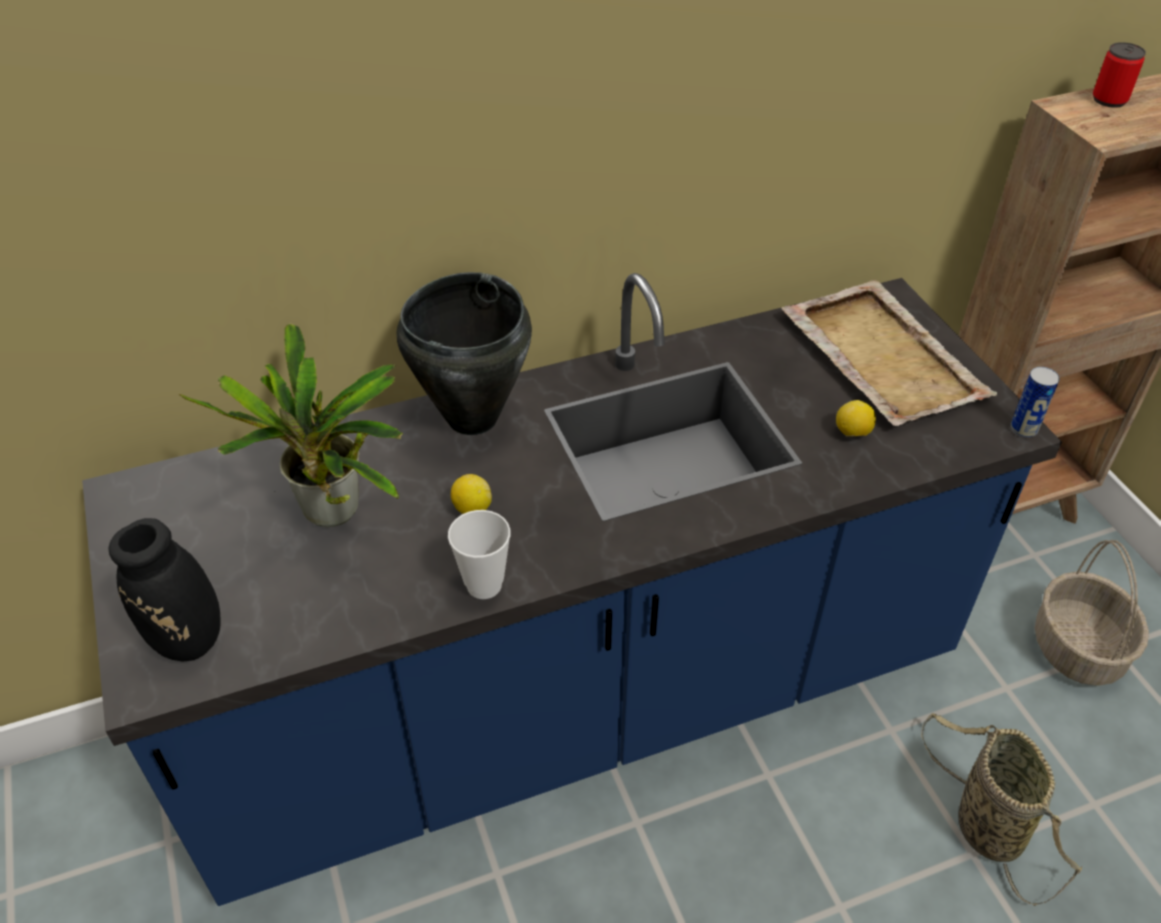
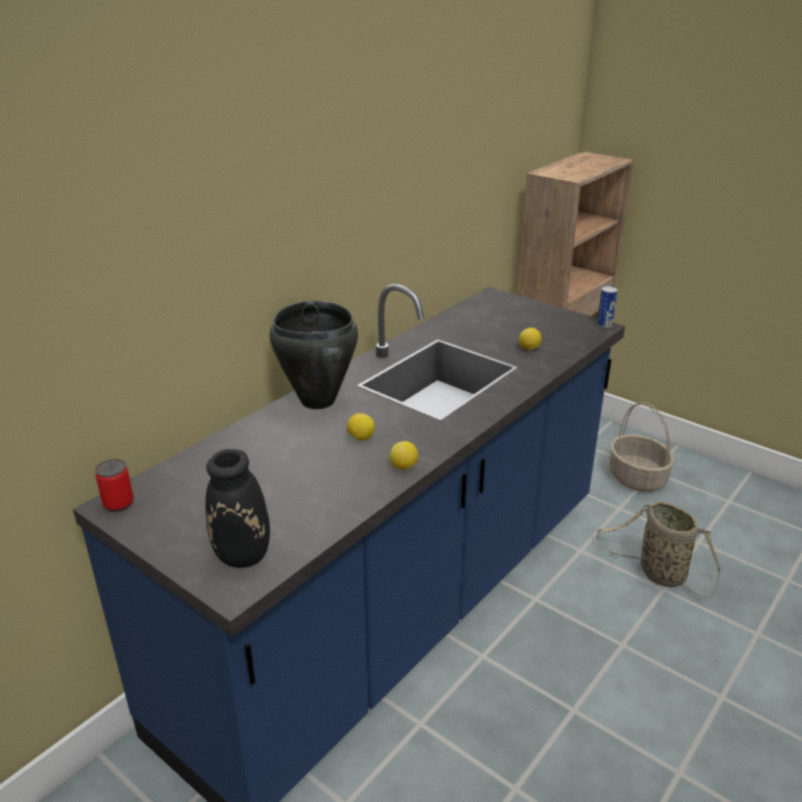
camera: 30 degrees left, 15 degrees down
potted plant [178,323,403,527] -> none
cup [448,510,511,599] -> lemon [389,441,418,470]
beige tray [781,280,997,426] -> none
can [1093,42,1146,108] -> can moved to [95,459,134,512]

